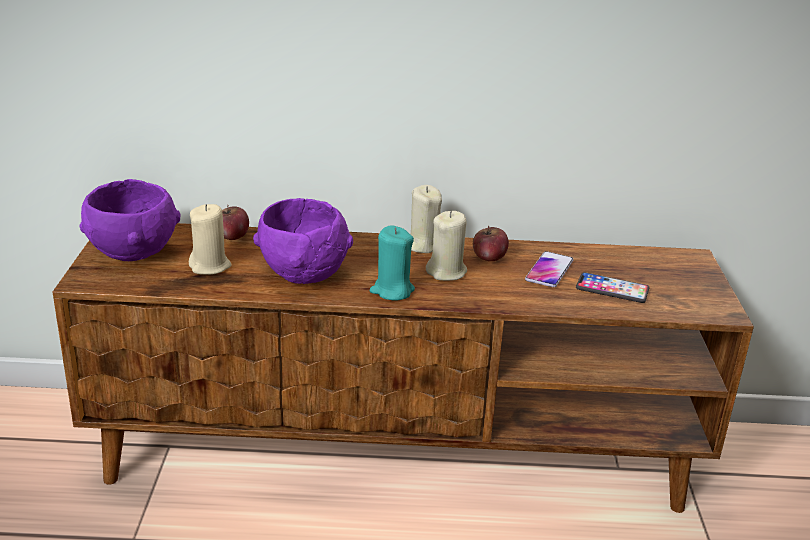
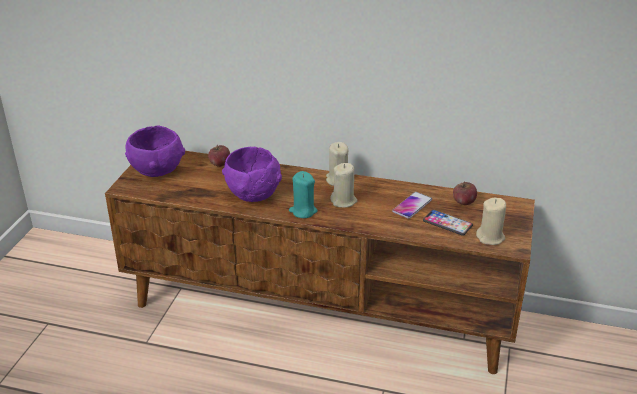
camera: 15 degrees right, 5 degrees up
beige candle [189,204,232,275] -> beige candle moved to [476,198,506,245]
apple [473,226,509,261] -> apple moved to [453,182,477,205]

